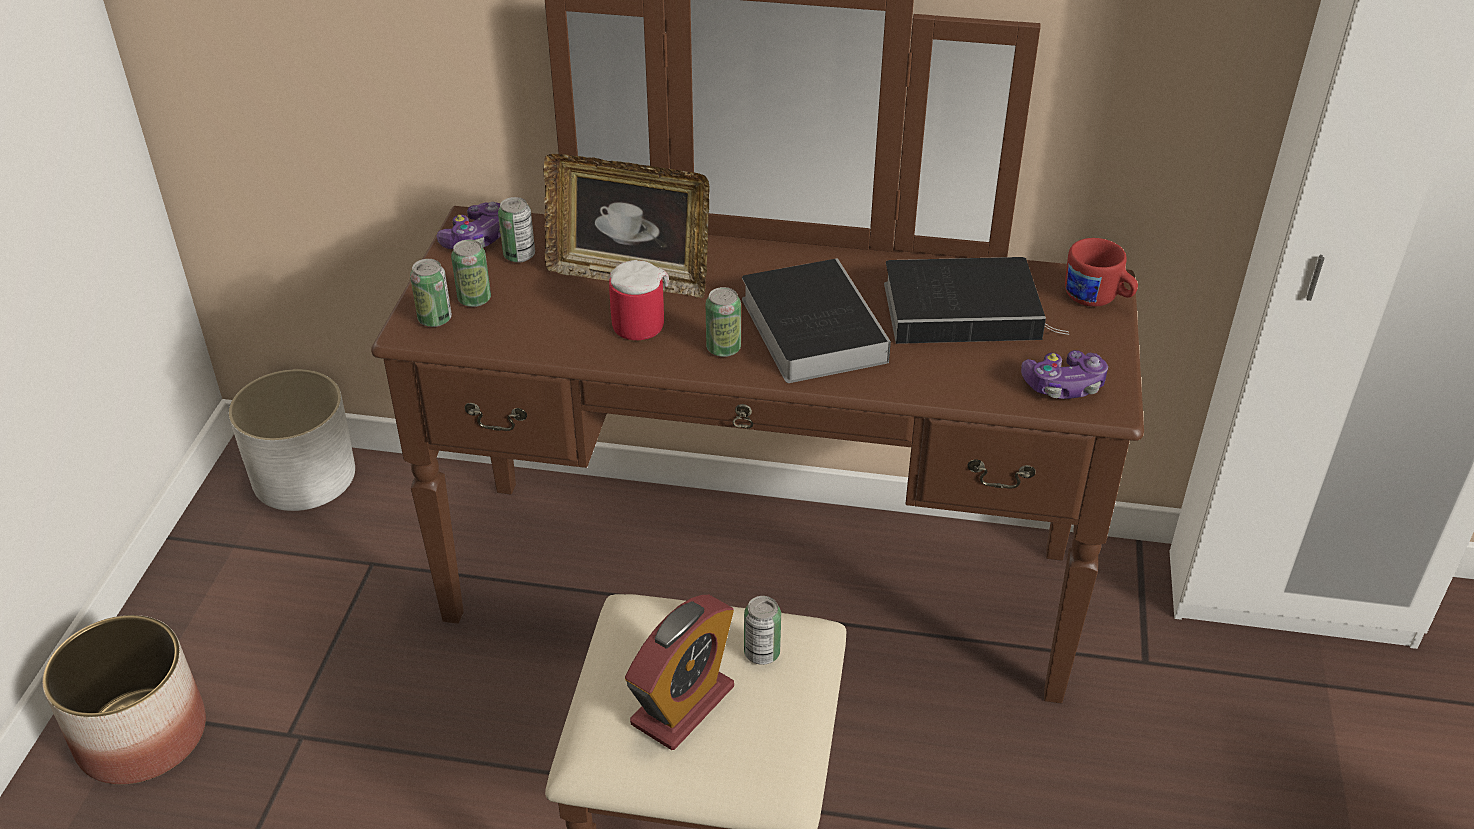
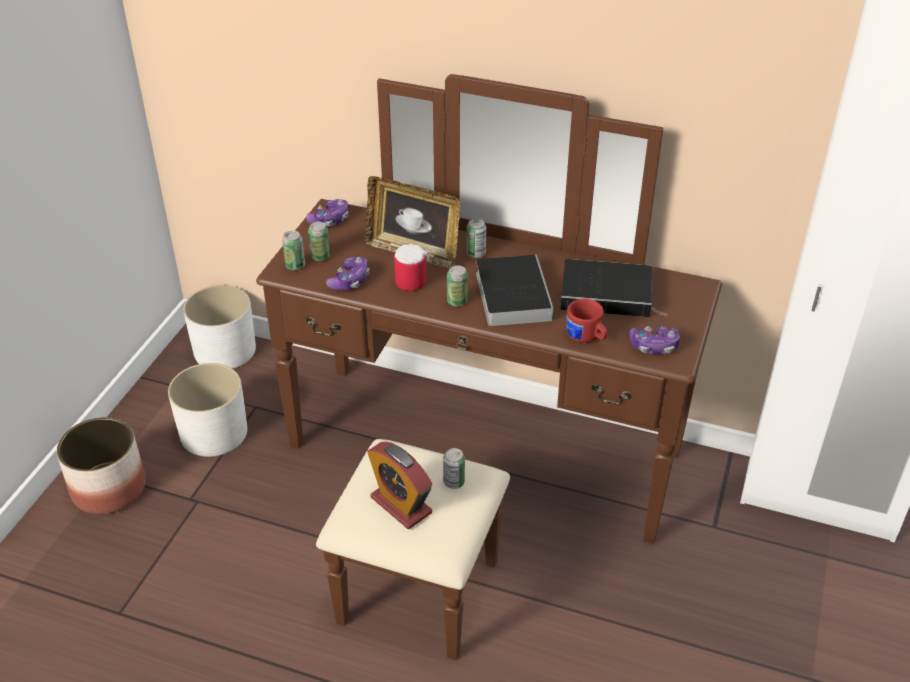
camera: 10 degrees right, 0 degrees up
can [498,197,535,263] -> can moved to [466,219,486,258]
alarm clock [625,595,734,750] -> alarm clock turned 90 degrees clockwise [367,442,432,529]
red mug [1065,238,1138,307] -> red mug moved to [567,299,608,343]
none -> white planter [168,363,247,457]
none -> game controller [326,257,370,290]

